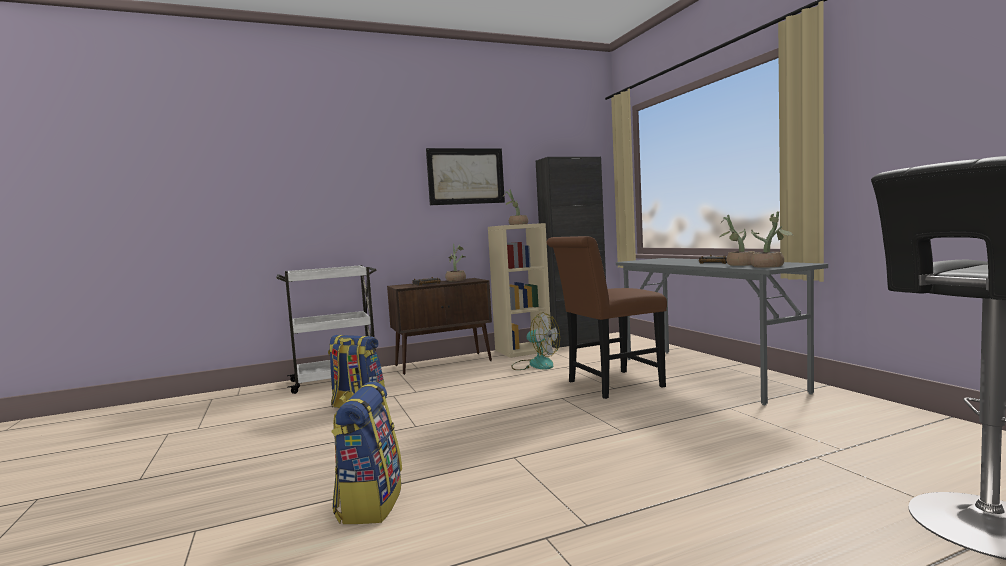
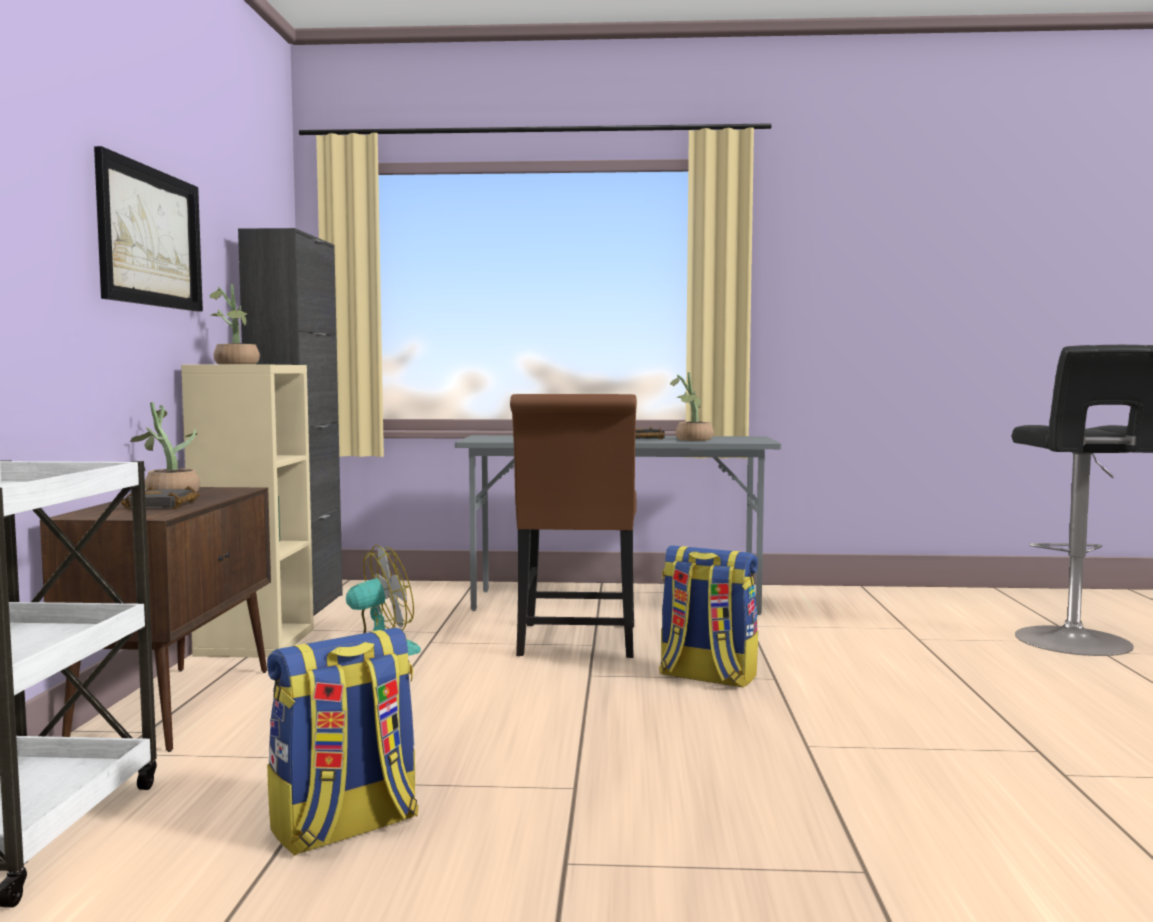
camera: 65 degrees left, 0 degrees up
backpack [331,382,402,524] -> backpack moved to [659,546,758,688]
potted plant [750,211,793,268] -> none

